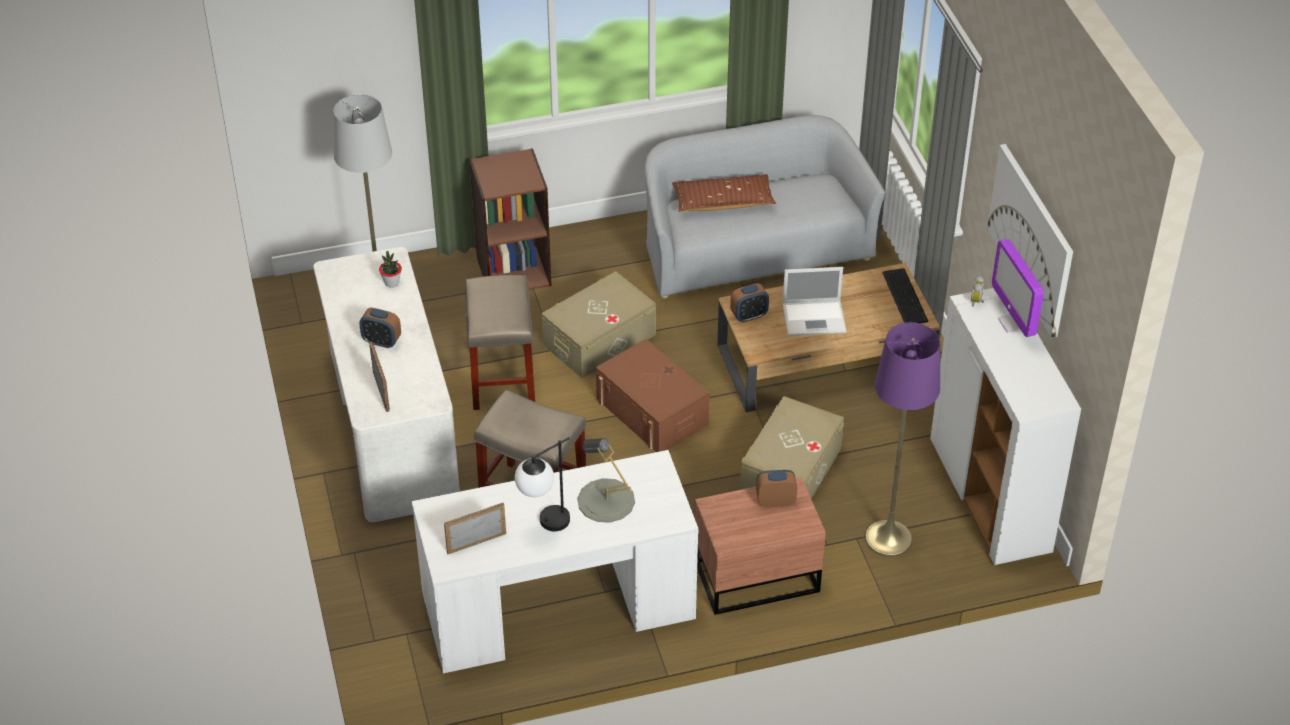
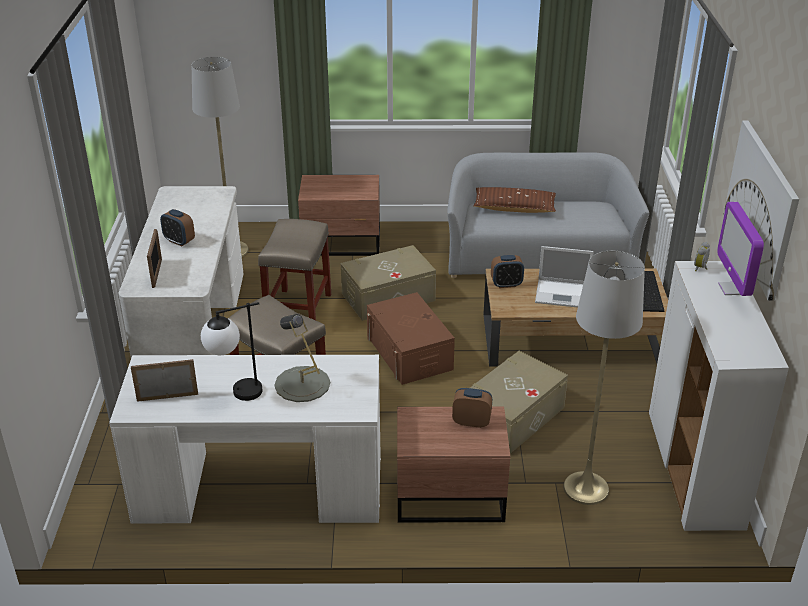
camera: 15 degrees right, 10 degrees down
potted plant [379,251,402,287] -> none
brown bookcase [469,148,552,290] -> brown nightstand [298,175,380,256]
purple floor lamp [865,322,940,557] -> grey floor lamp [563,251,645,505]

